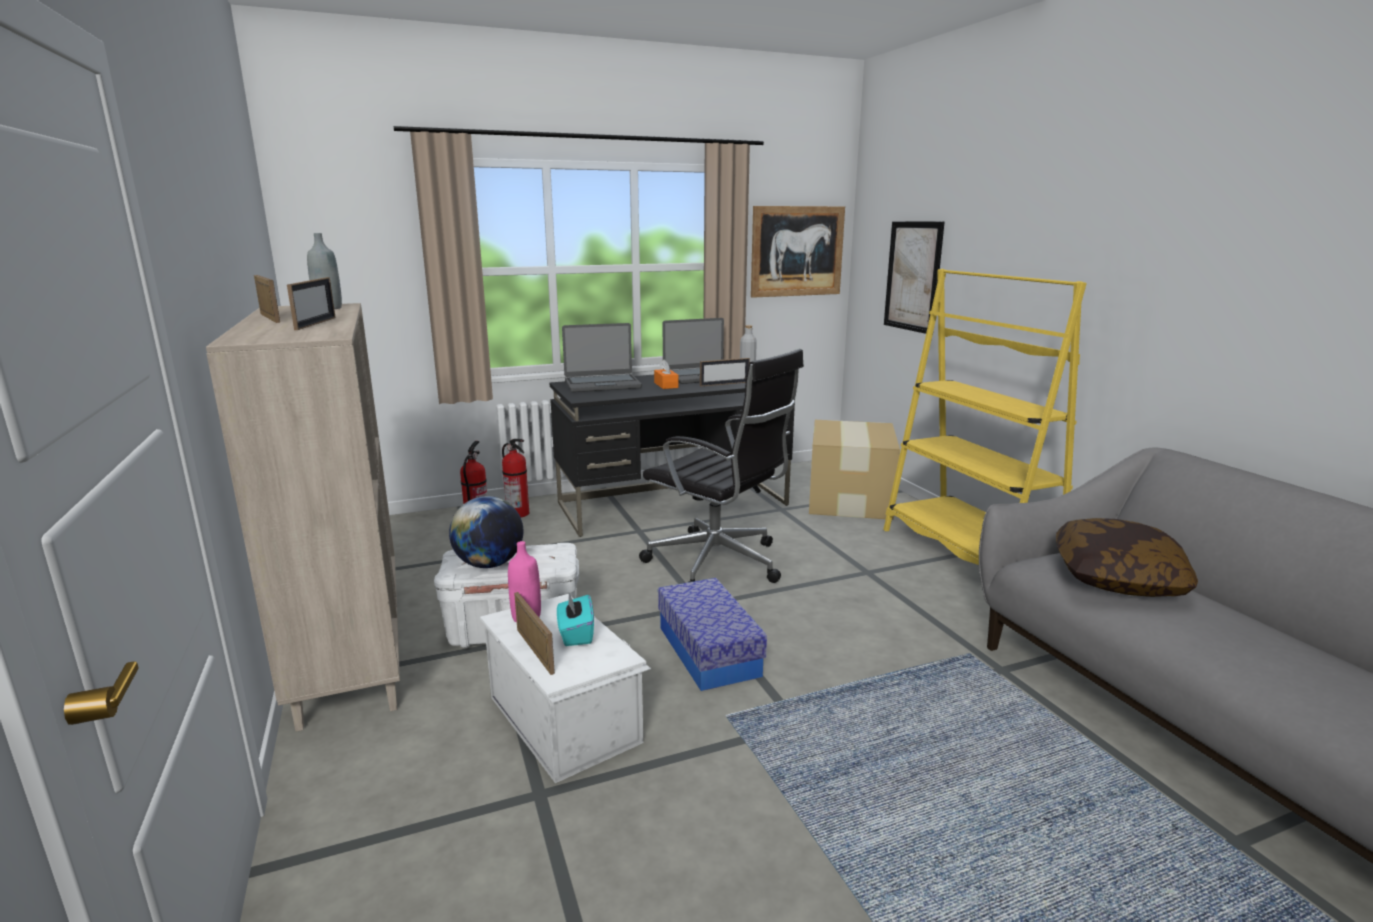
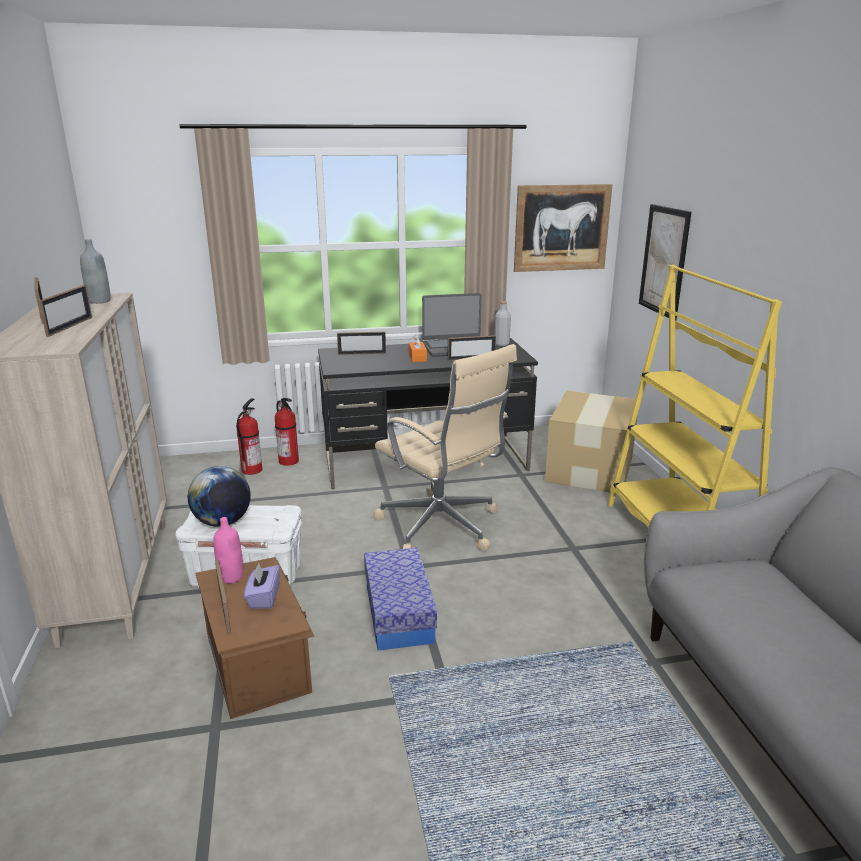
camera: 10 degrees right, 5 degrees up
white storage box [480,594,651,783] -> brown storage box [196,557,314,719]
turquoise tissue box [557,593,594,646] -> purple tissue box [244,563,280,609]
laptop [562,323,642,392] -> picture frame [337,332,386,355]
black office chair [639,349,804,583] -> beige office chair [374,344,517,551]
pillow [1056,518,1198,597] -> none

